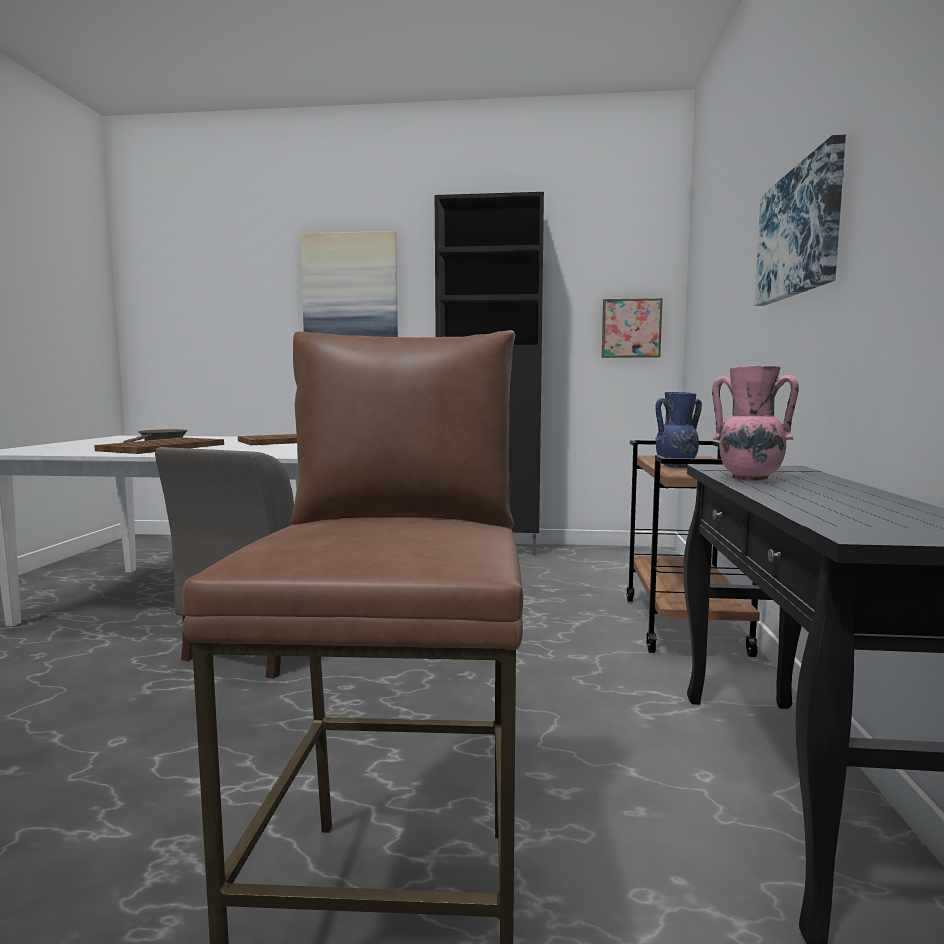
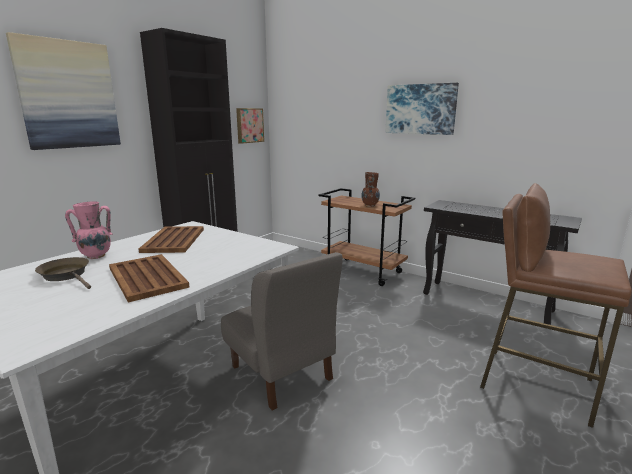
camera: 60 degrees left, 10 degrees up
blue vase [655,392,702,468] -> brown vase [361,172,380,207]
pink vase [712,365,799,481] -> pink vase moved to [65,201,113,259]

